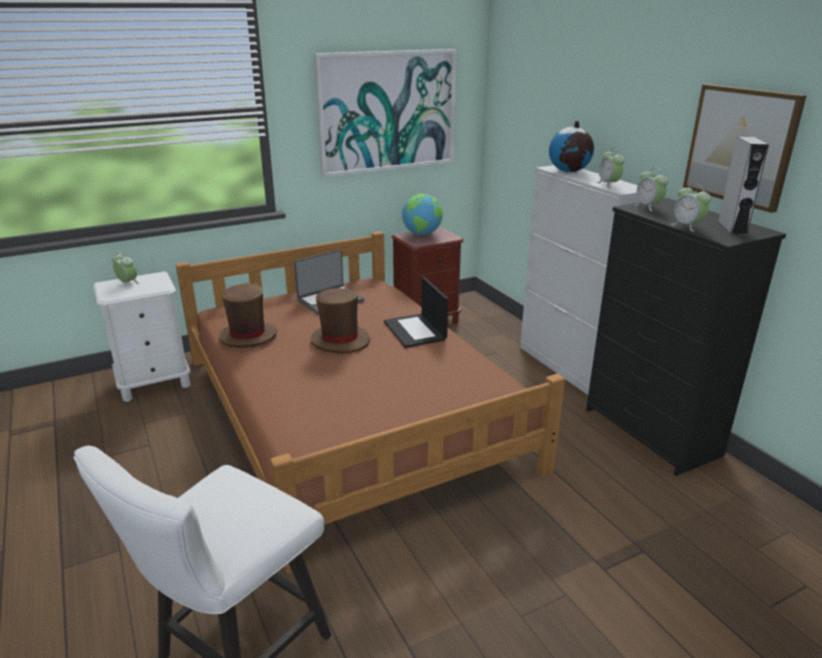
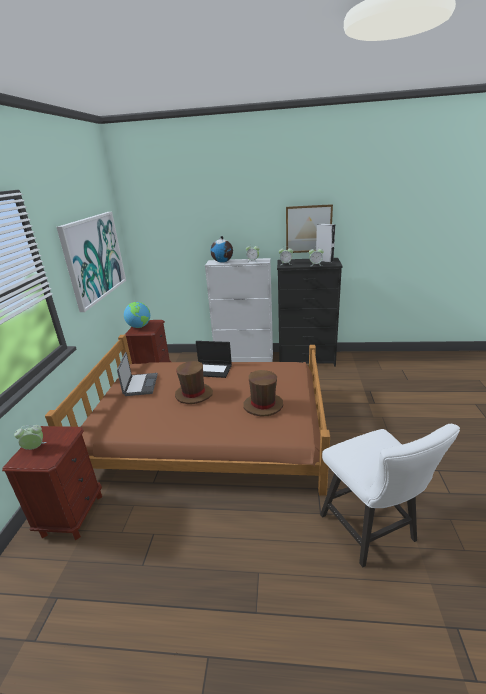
camera: 55 degrees left, 0 degrees up
white nightstand [93,271,191,402] -> brown nightstand [2,426,102,540]
brown hat [219,283,277,348] -> brown hat moved to [243,370,283,417]

